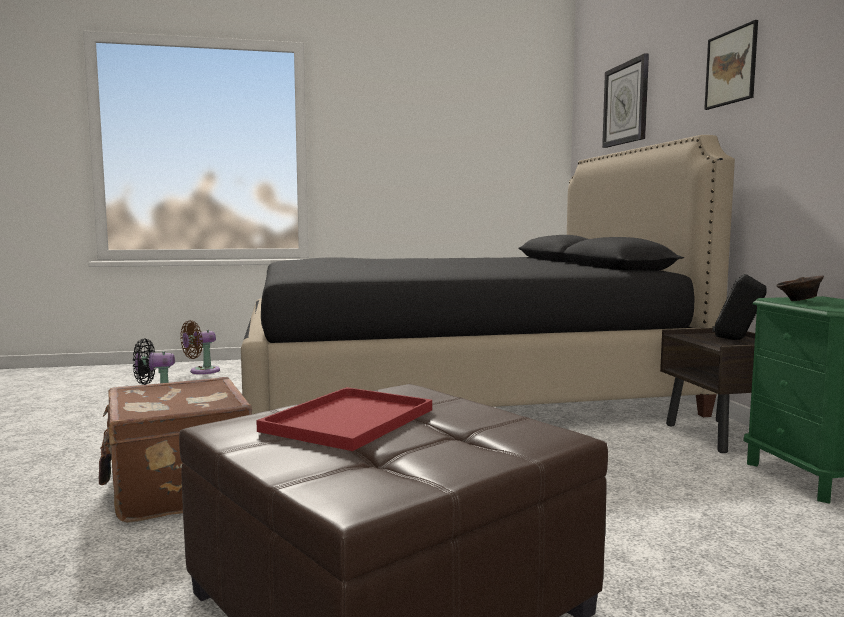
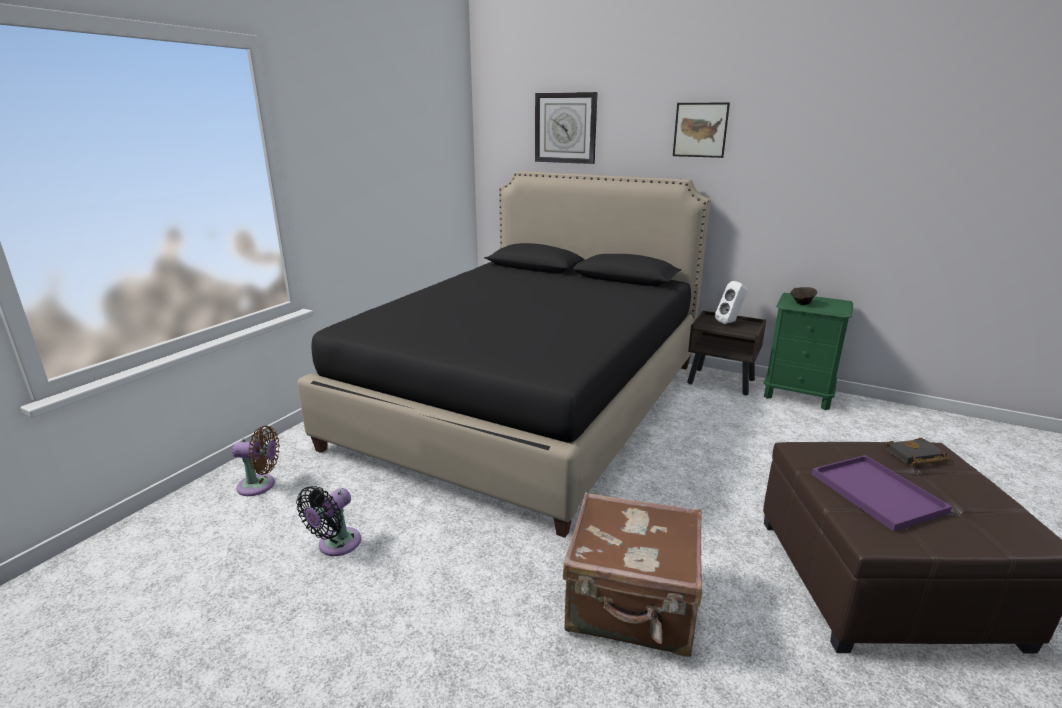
camera: 50 degrees left, 15 degrees up
brown fan [180,320,220,374] -> brown fan turned 90 degrees counterclockwise [232,426,280,496]
red tray [256,387,432,451] -> purple tray [811,455,952,531]
black speaker [712,274,767,340] -> white speaker [715,281,748,324]
none -> black book [885,438,949,466]

